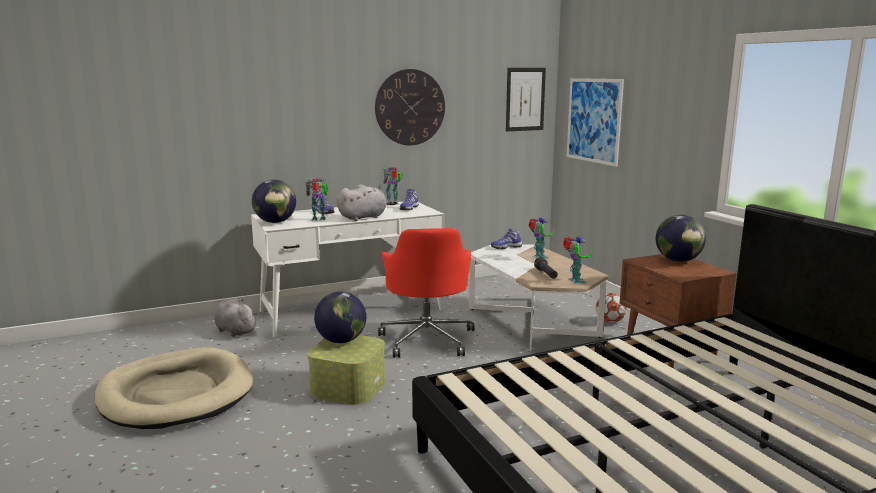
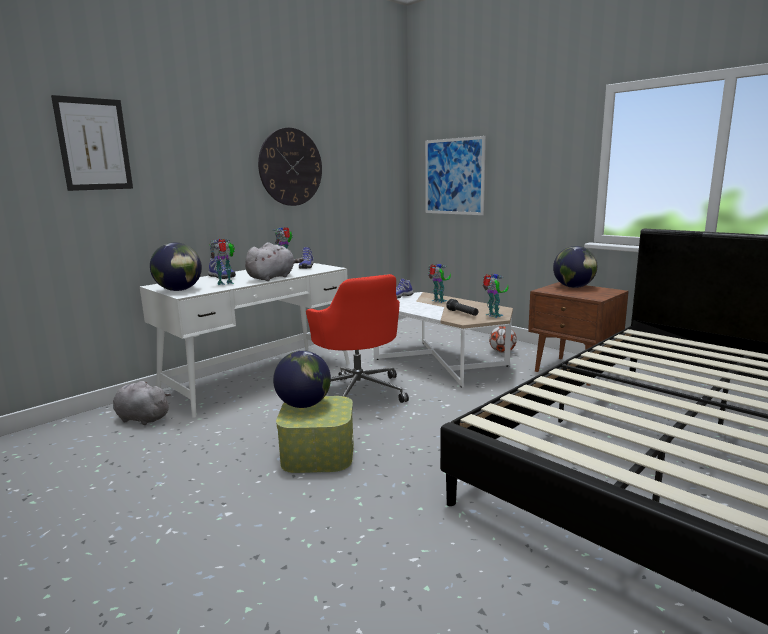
camera: 20 degrees left, 0 degrees up
beige dog bed [95,347,253,429] -> none
picture [506,68,546,131] -> picture moved to [51,95,133,191]

